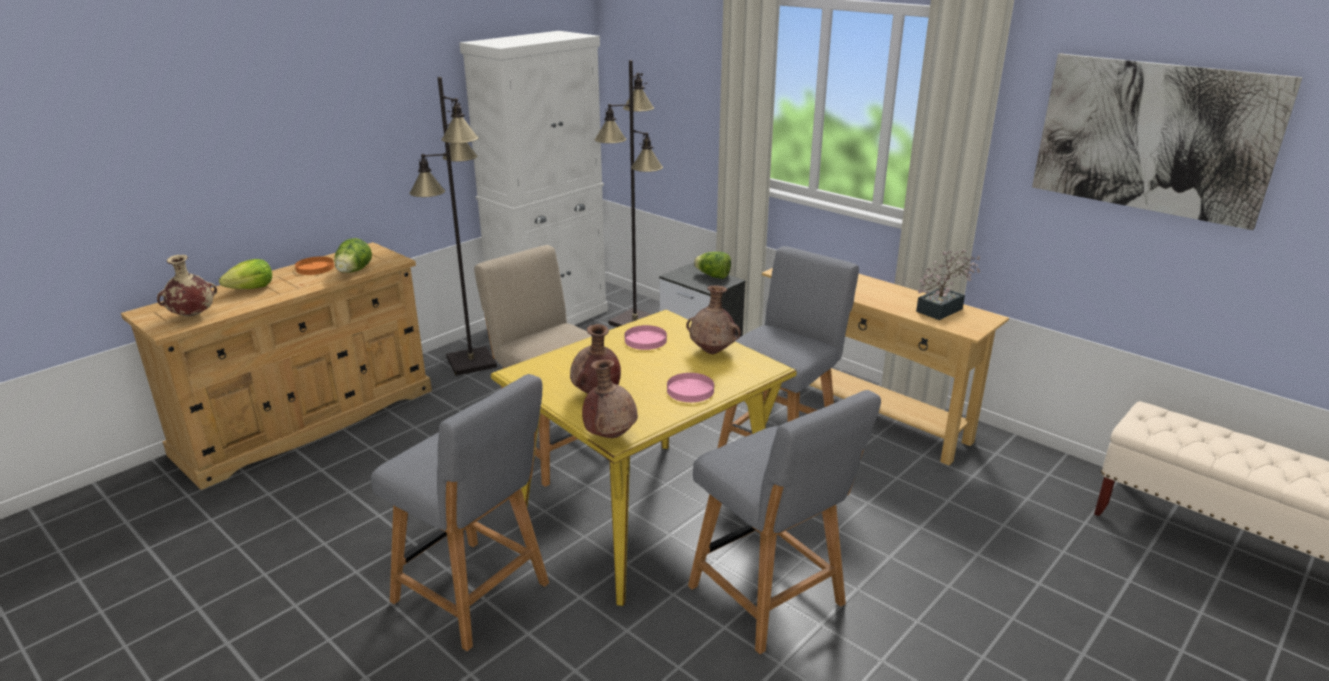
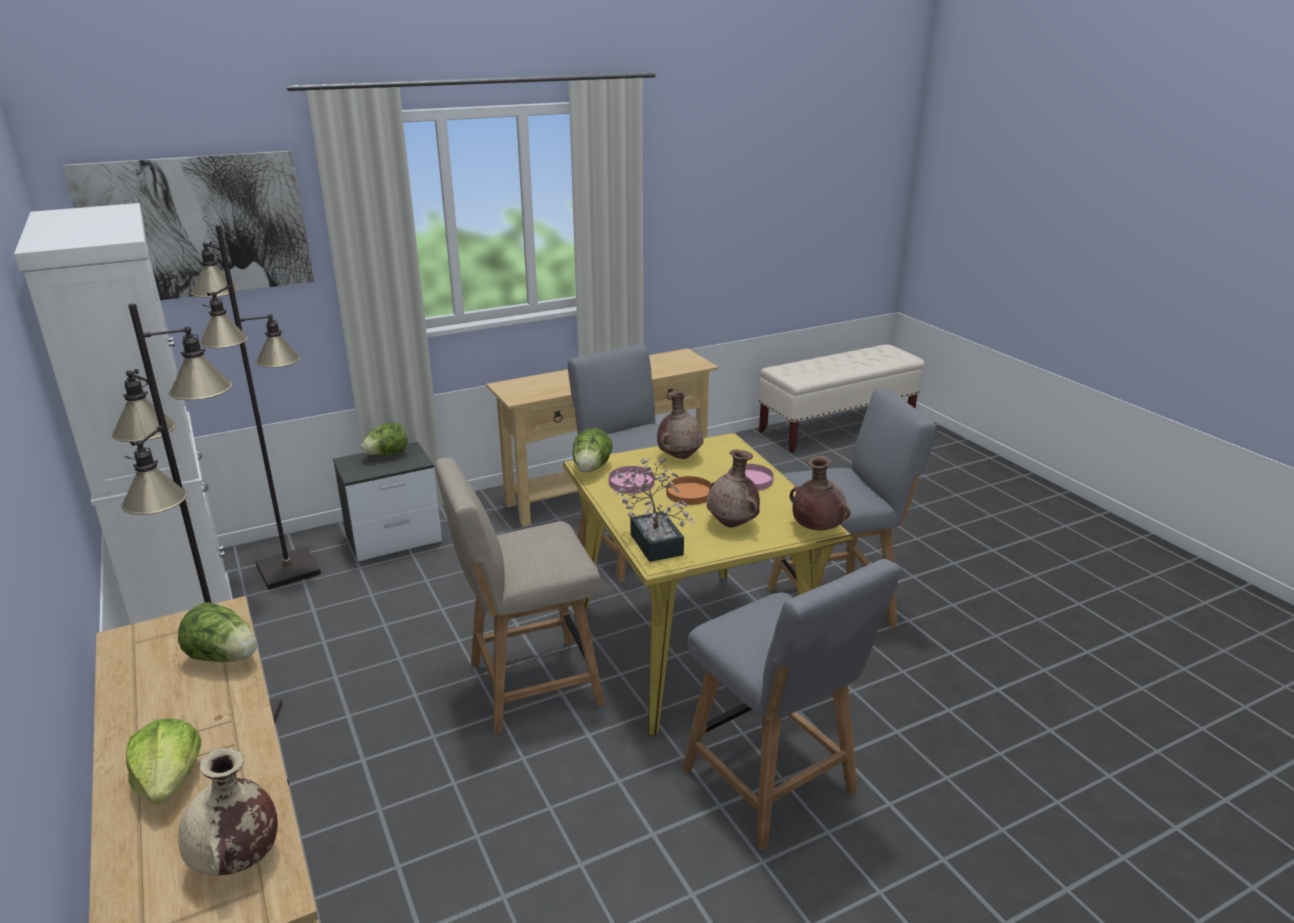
camera: 70 degrees left, 0 degrees up
orange plate [295,256,334,275] -> orange plate moved to [666,476,712,505]
grey chair [371,374,549,651] -> grey chair turned 90 degrees clockwise [682,559,900,850]
potted plant [916,249,981,320] -> potted plant moved to [613,458,695,562]
picture [1032,54,1303,230] -> picture moved to [63,150,314,300]
none -> lettuce [572,428,613,472]

